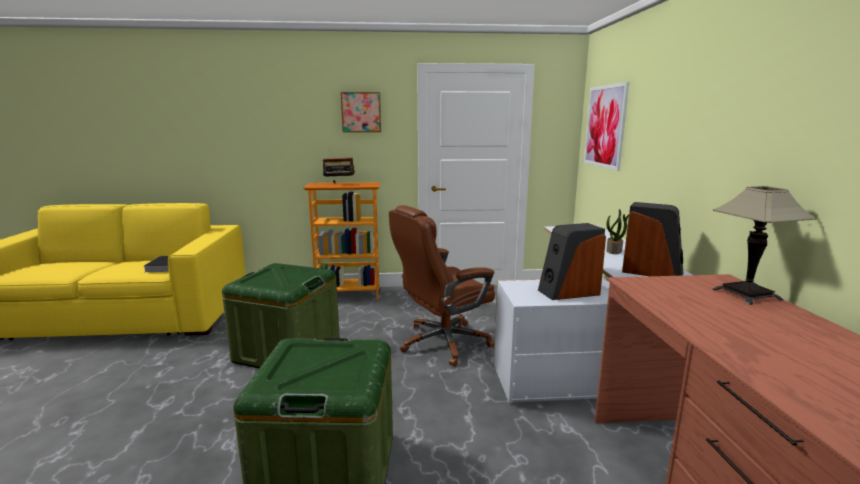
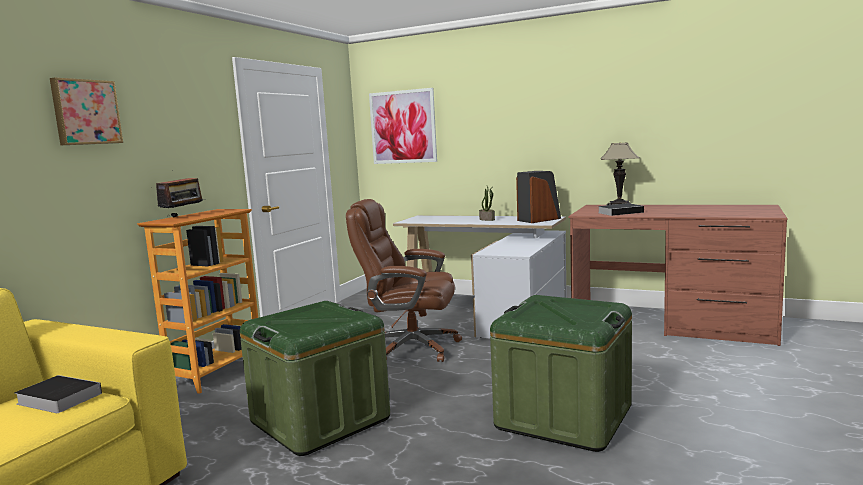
camera: 60 degrees left, 5 degrees down
picture [341,92,381,132] -> picture moved to [50,77,123,145]
brown office chair [389,205,495,366] -> brown office chair turned 105 degrees clockwise [346,199,462,362]
speaker [538,223,606,300] -> none
none -> book [598,203,646,216]

